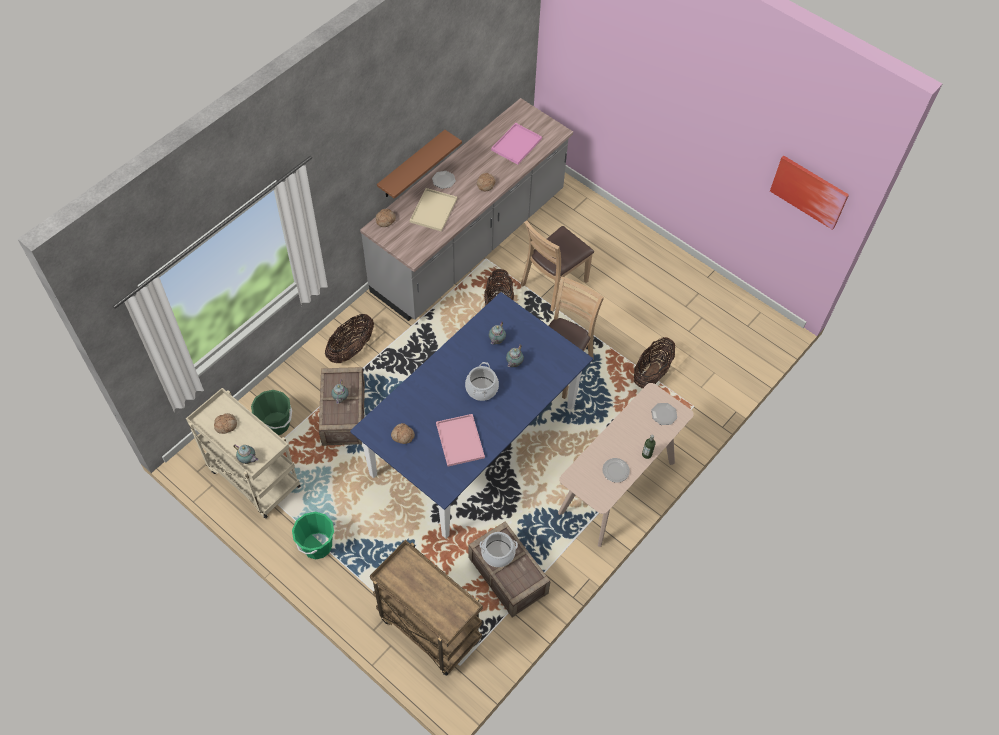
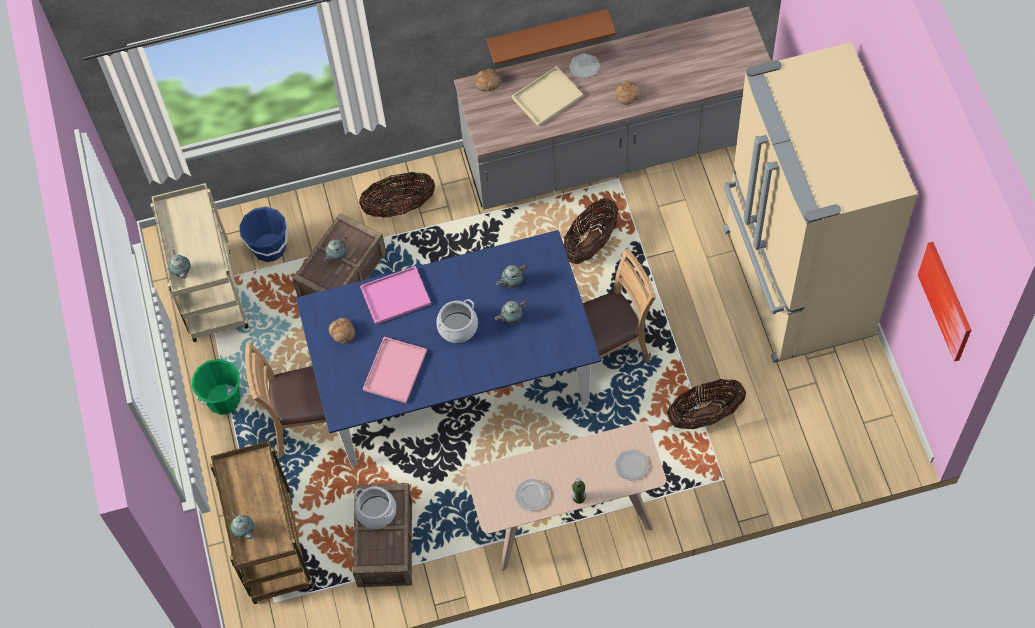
camera: 40 degrees right, 5 degrees up
bread [214,413,237,434] -> none
green bucket [251,390,292,435] -> blue bucket [239,207,289,262]
pink tray [491,123,542,165] -> pink tray moved to [360,266,431,325]
brown chair [521,221,594,312] -> brown chair moved to [245,343,326,457]
none -> teapot [230,511,254,540]
none -> beige fridge [723,42,917,363]

